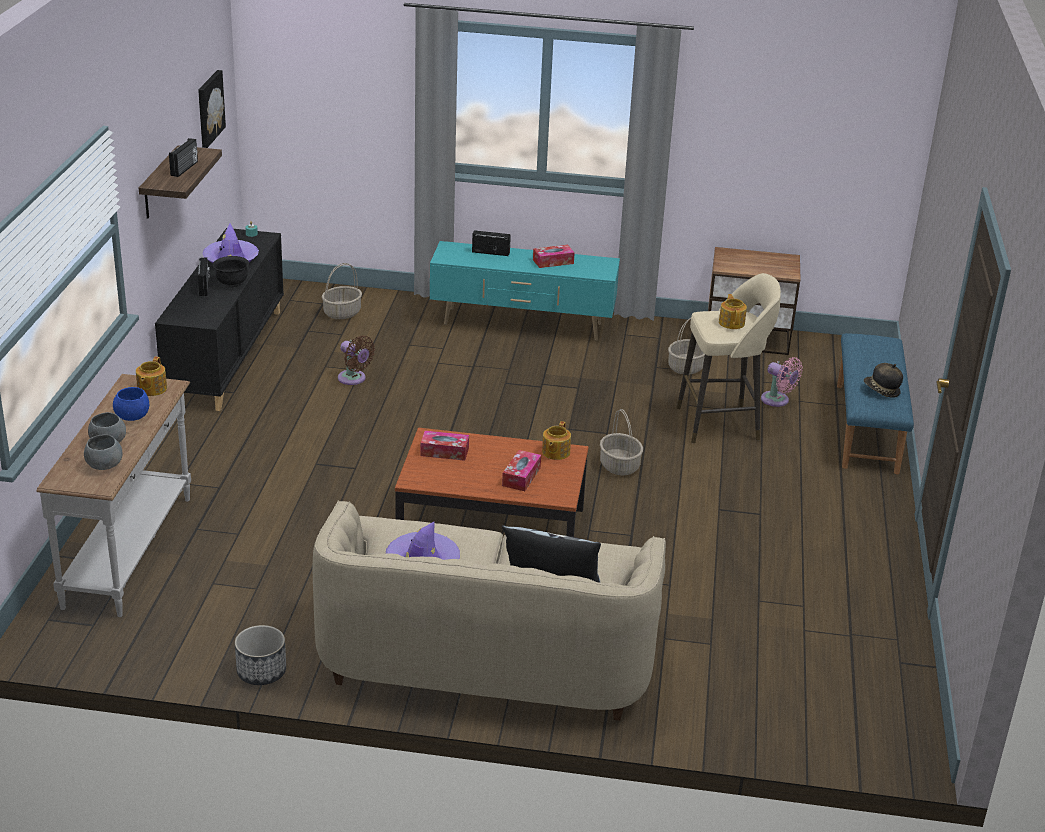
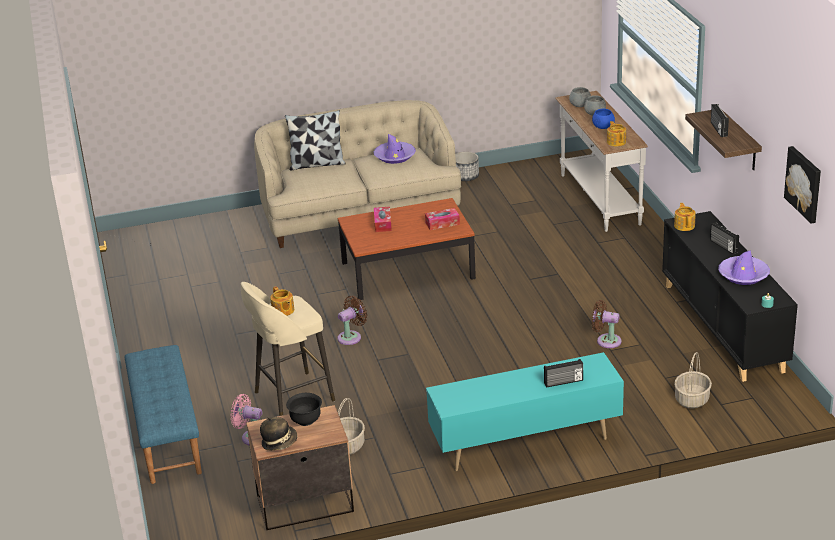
camera: 160 degrees right, 0 degrees up
black bowl [213,256,249,287] -> black bowl moved to [286,393,322,426]
tissue box [533,245,575,268] -> none
teapot [542,421,571,460] -> teapot moved to [674,203,696,231]
basket [600,409,643,476] -> brown fan [337,296,367,345]
hat [864,363,903,397] -> hat moved to [260,417,298,451]

